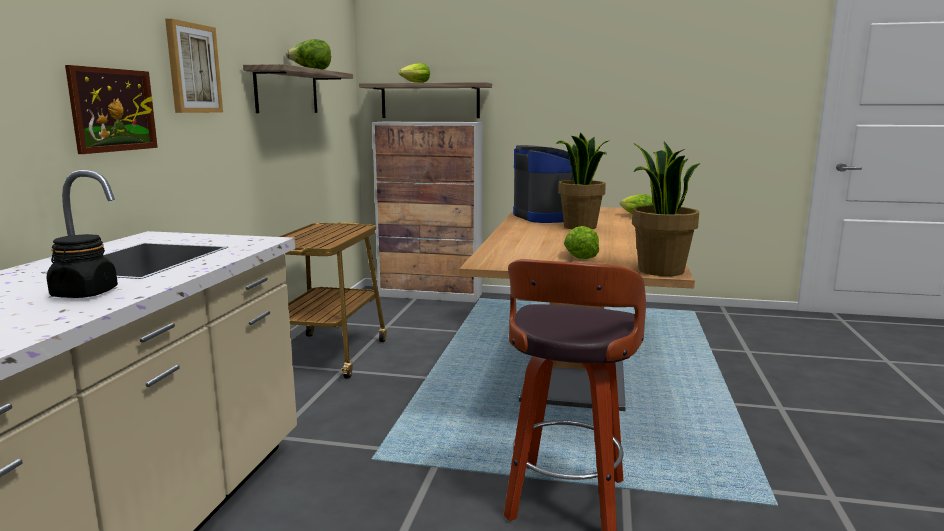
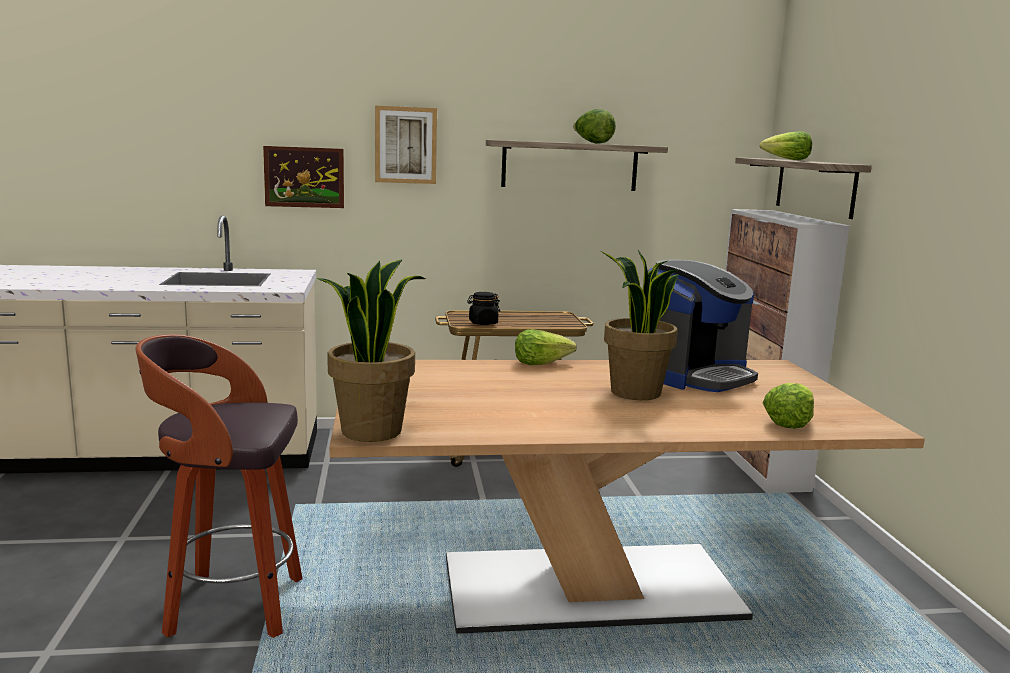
camera: 70 degrees right, 0 degrees up
black jar [47,234,118,298] -> black jar moved to [467,292,500,325]
lettuce [564,226,599,259] -> lettuce moved to [515,329,577,365]

